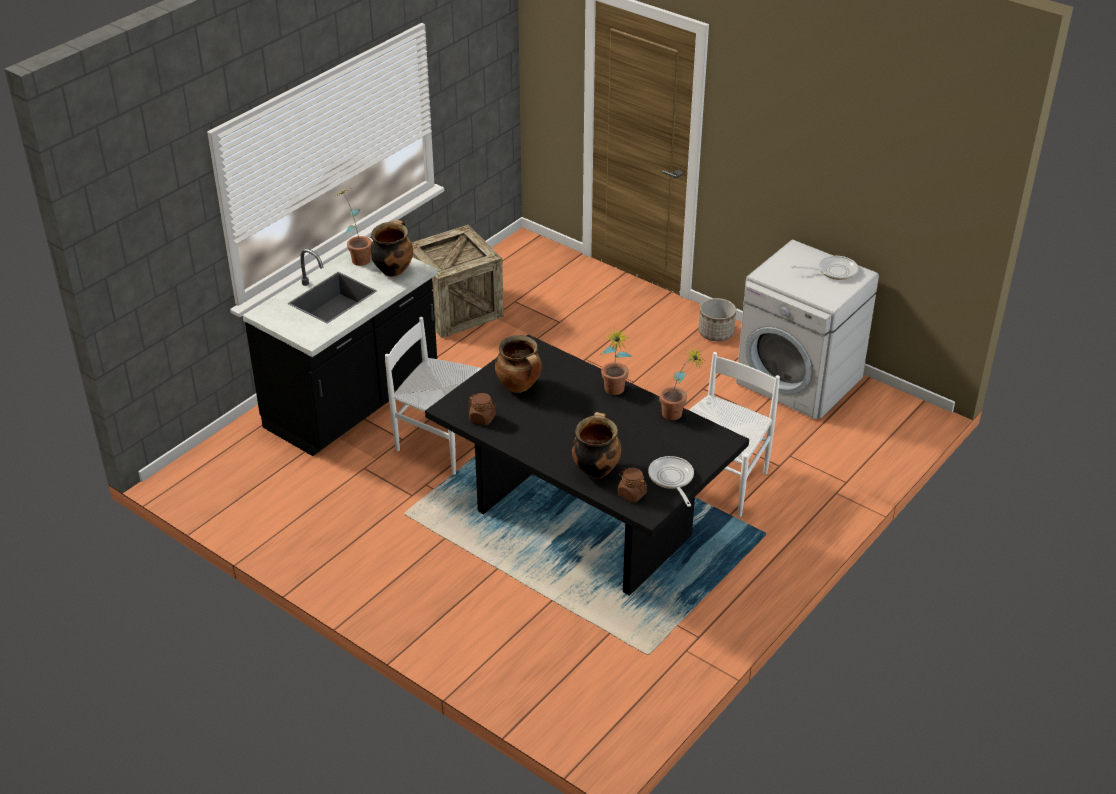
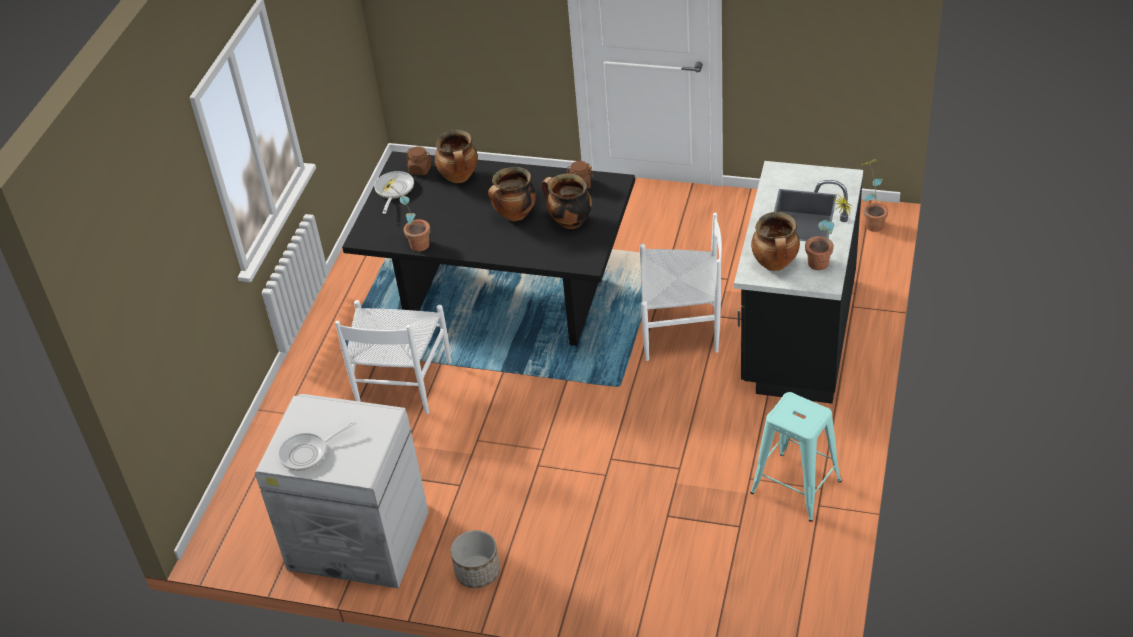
camera: 160 degrees right, 5 degrees up
crate [411,225,504,338] -> turquoise stool [750,392,842,522]
potted plant [601,327,633,395] -> potted plant moved to [861,159,888,232]
frying pan [648,456,694,507] -> frying pan turned 135 degrees counterclockwise [374,171,414,214]
none -> cooking pot [488,167,536,221]

